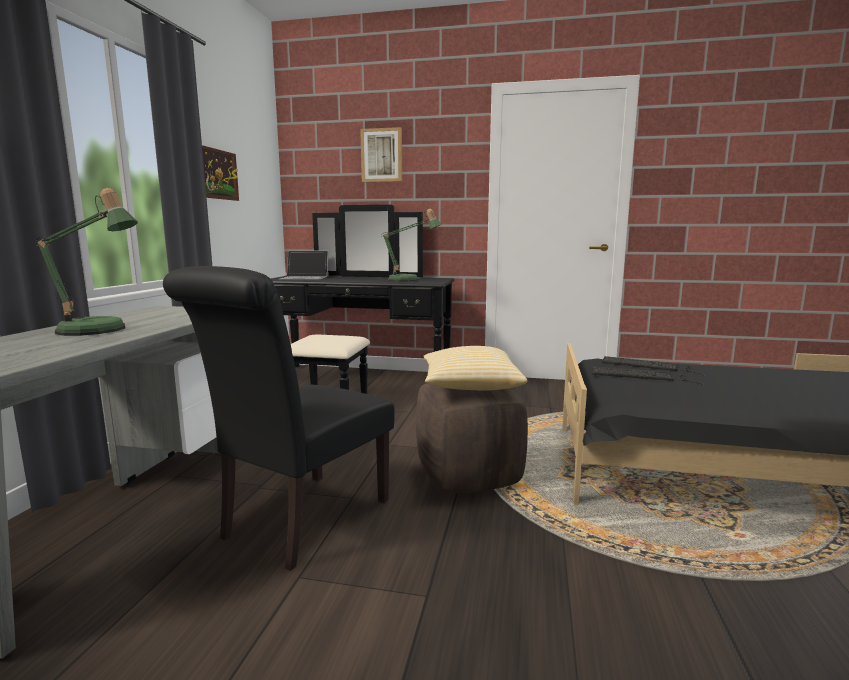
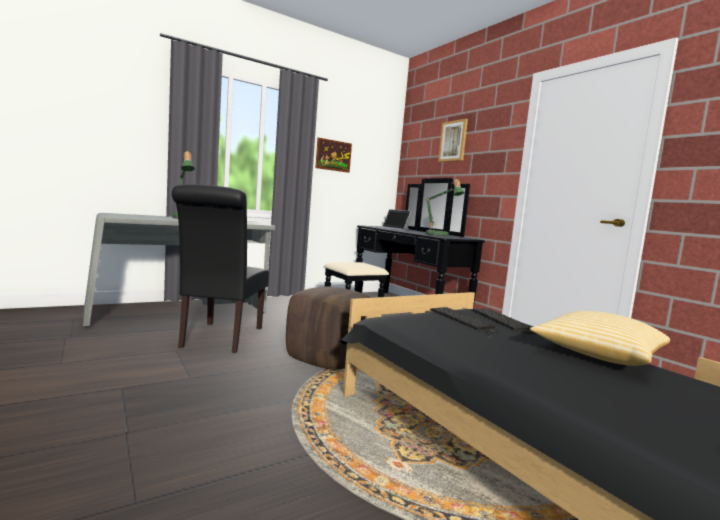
camera: 45 degrees right, 5 degrees down
black chair [163,266,395,571] -> black chair turned 75 degrees counterclockwise [172,184,269,353]
pillow [423,346,527,390] -> pillow moved to [530,311,670,366]

